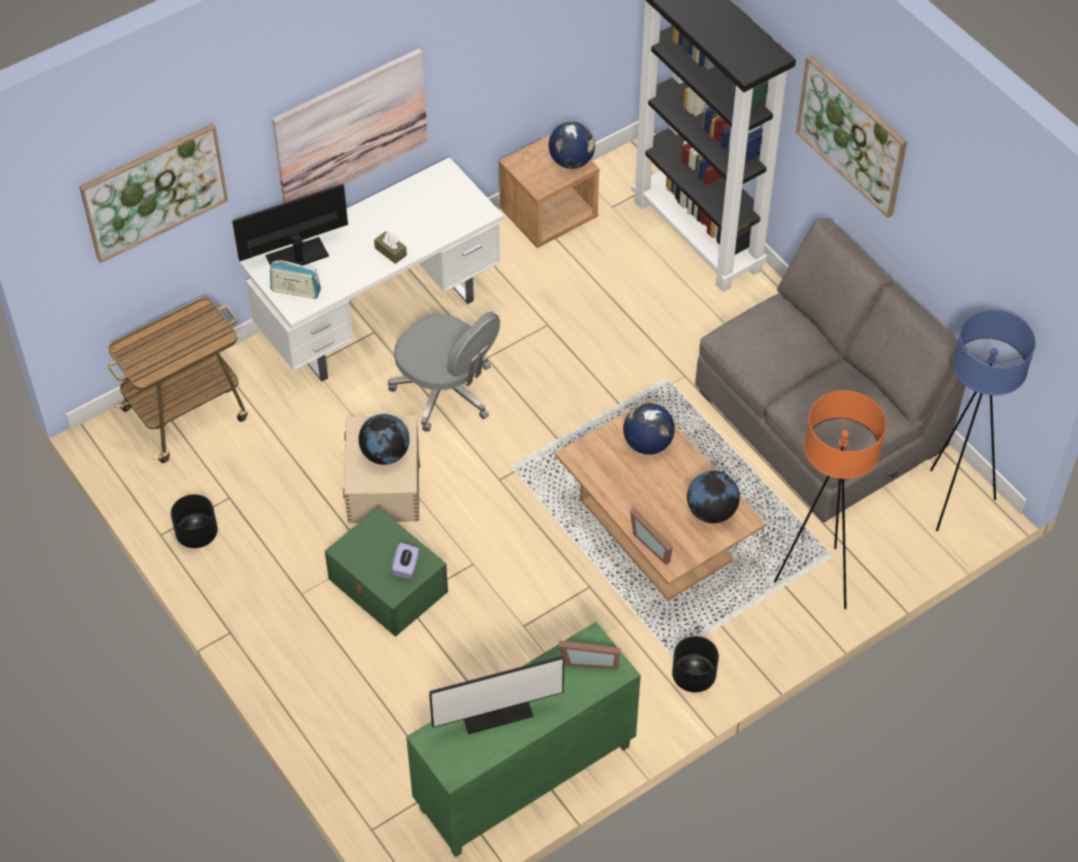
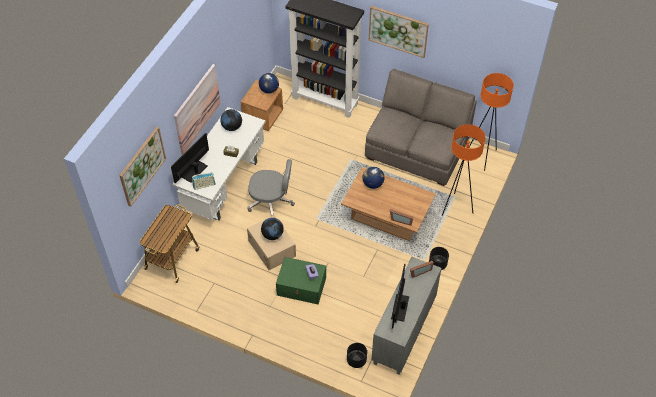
camera: 30 degrees left, 0 degrees up
black planter [171,494,218,548] -> black planter moved to [347,343,367,368]
green cabinet [406,622,641,857] -> grey cabinet [371,257,442,375]
monitor [429,656,564,734] -> monitor turned 150 degrees clockwise [391,263,409,329]
globe [687,471,740,523] -> globe moved to [220,109,242,131]
blue floor lamp [930,310,1036,531] -> orange floor lamp [469,73,514,171]

